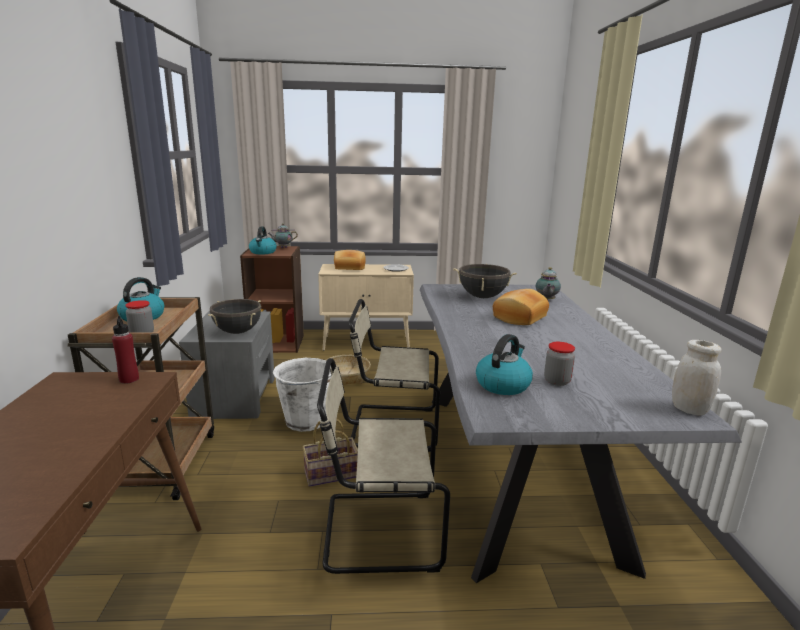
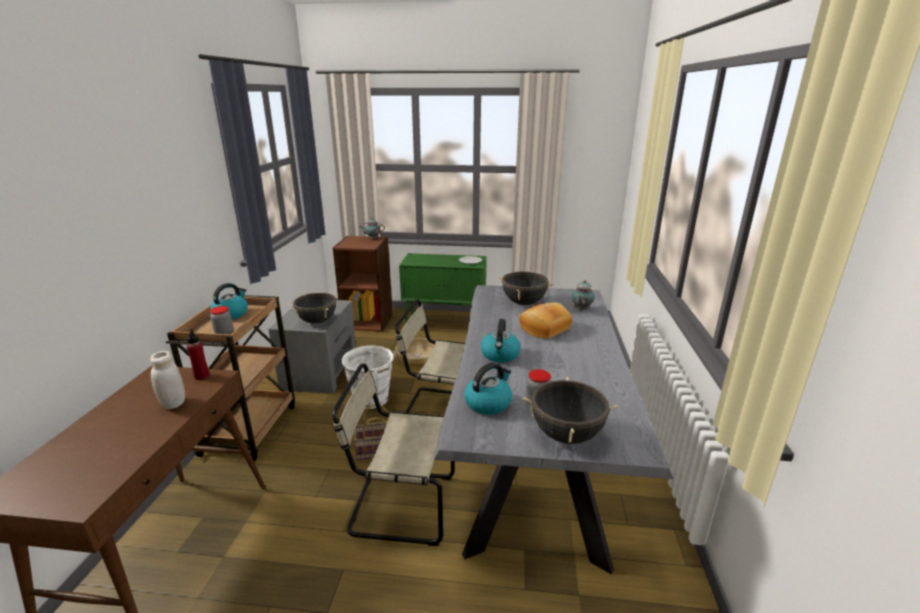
camera: 10 degrees right, 5 degrees up
kettle [249,227,277,254] -> kettle moved to [481,319,521,363]
beige cabinet [318,264,414,351] -> green cabinet [399,253,487,324]
bread [334,250,366,270] -> none
white jar [672,340,721,415] -> white jar moved to [150,351,185,409]
none -> black cooking pot [522,377,619,444]

